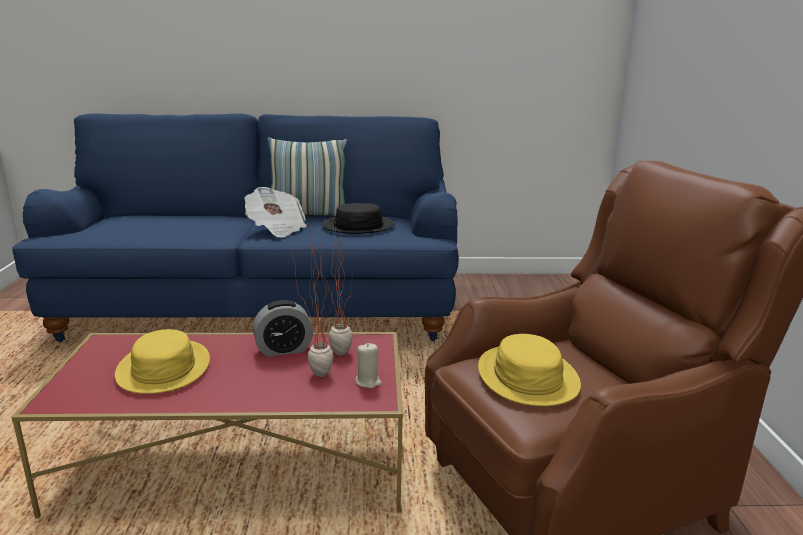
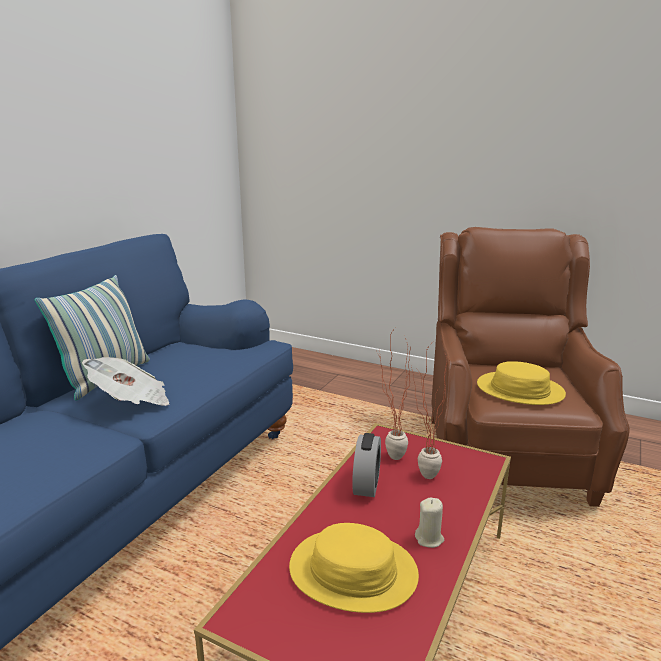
camera: 60 degrees left, 0 degrees up
black hat [322,203,395,234] -> none
beige candle [355,343,382,389] -> beige candle moved to [415,498,444,548]

